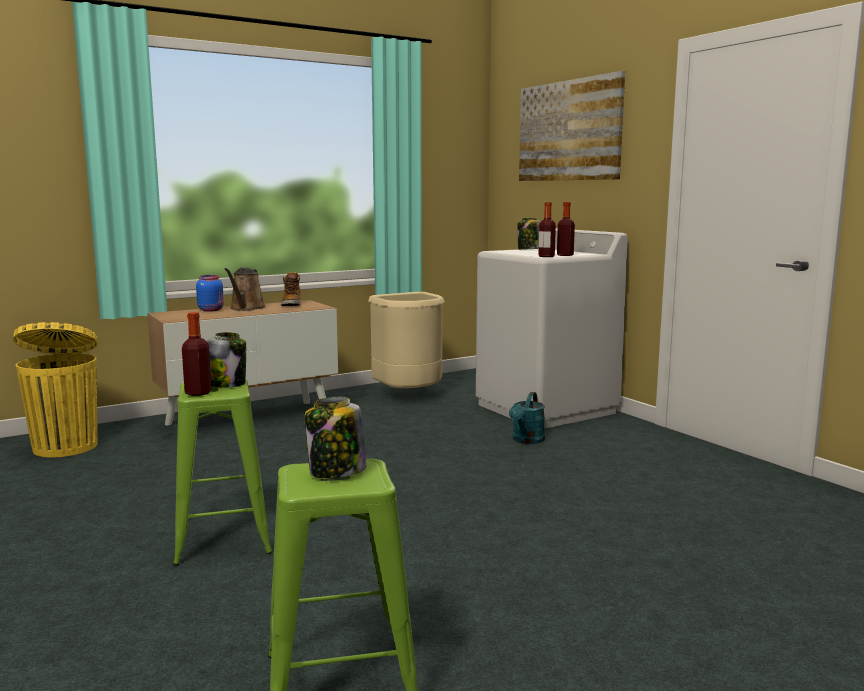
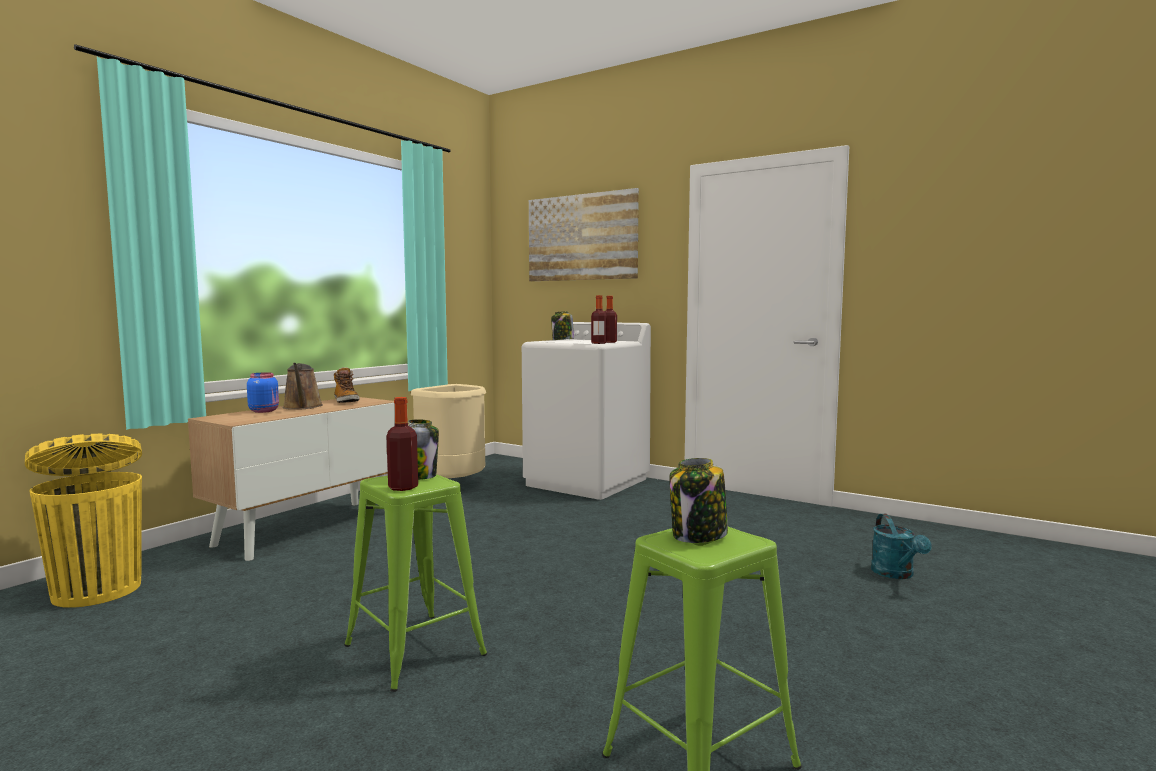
camera: 25 degrees left, 5 degrees down
turquoise watering can [509,392,545,444] -> turquoise watering can moved to [871,514,932,579]

